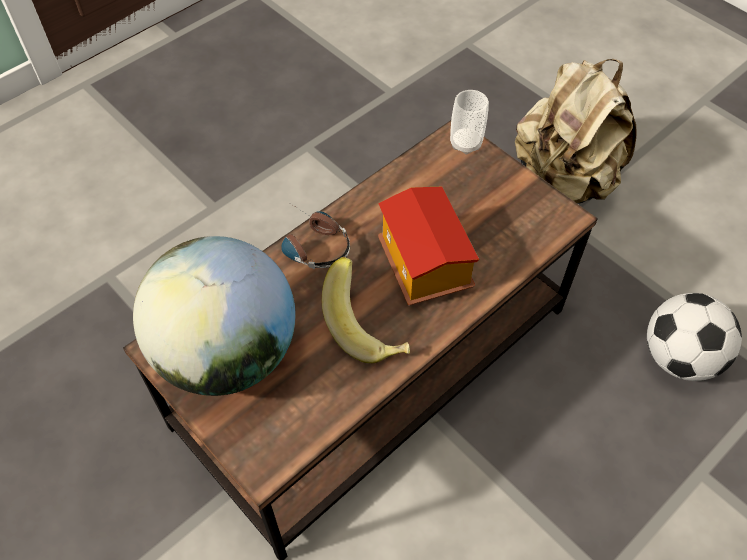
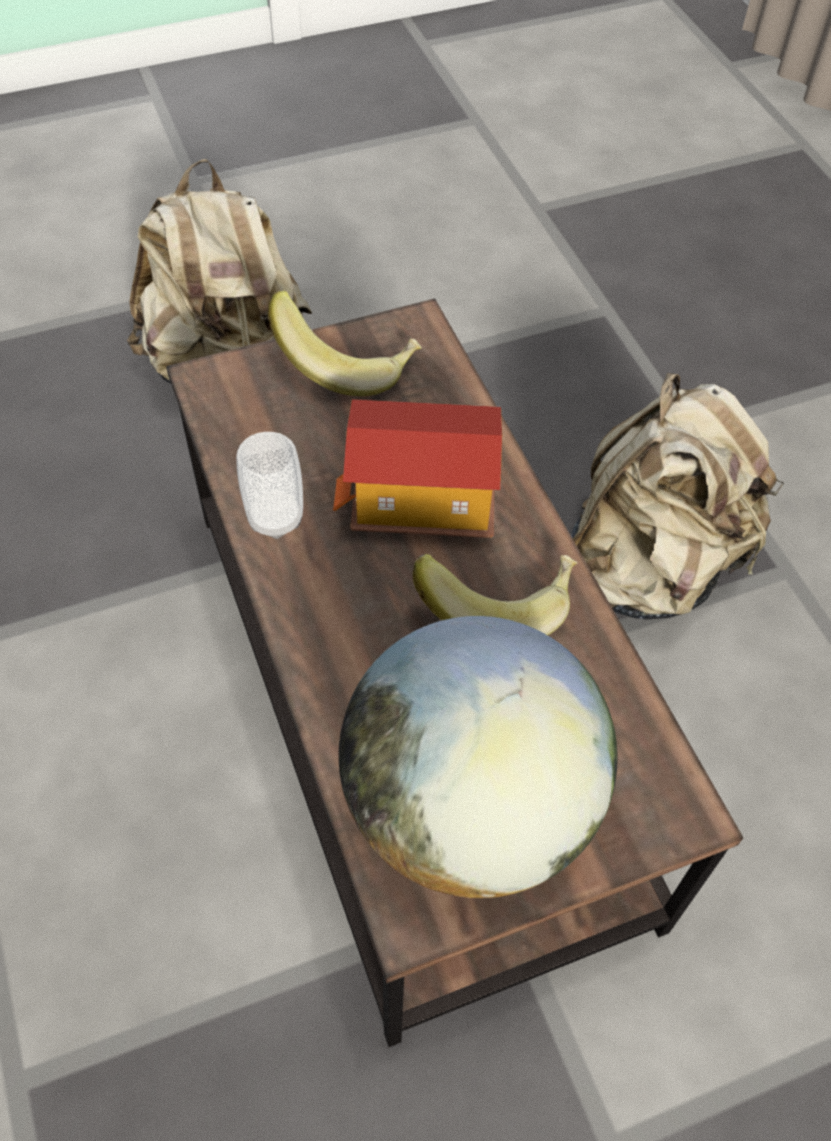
camera: 70 degrees left, 0 degrees up
headphones [281,204,350,269] -> none
cup [450,90,489,154] -> cup moved to [236,432,303,539]
football [647,293,742,381] -> none
none -> banana [268,290,422,396]
none -> beige backpack [571,373,784,620]

